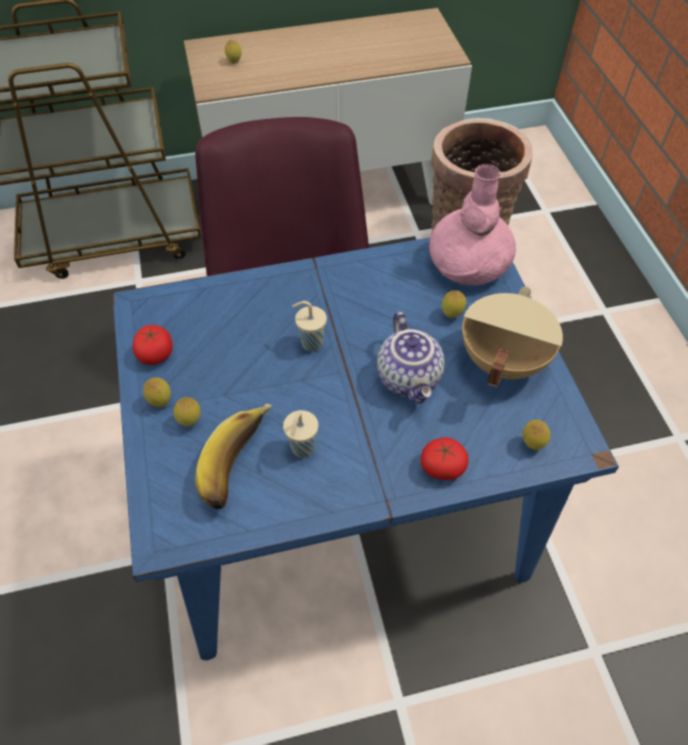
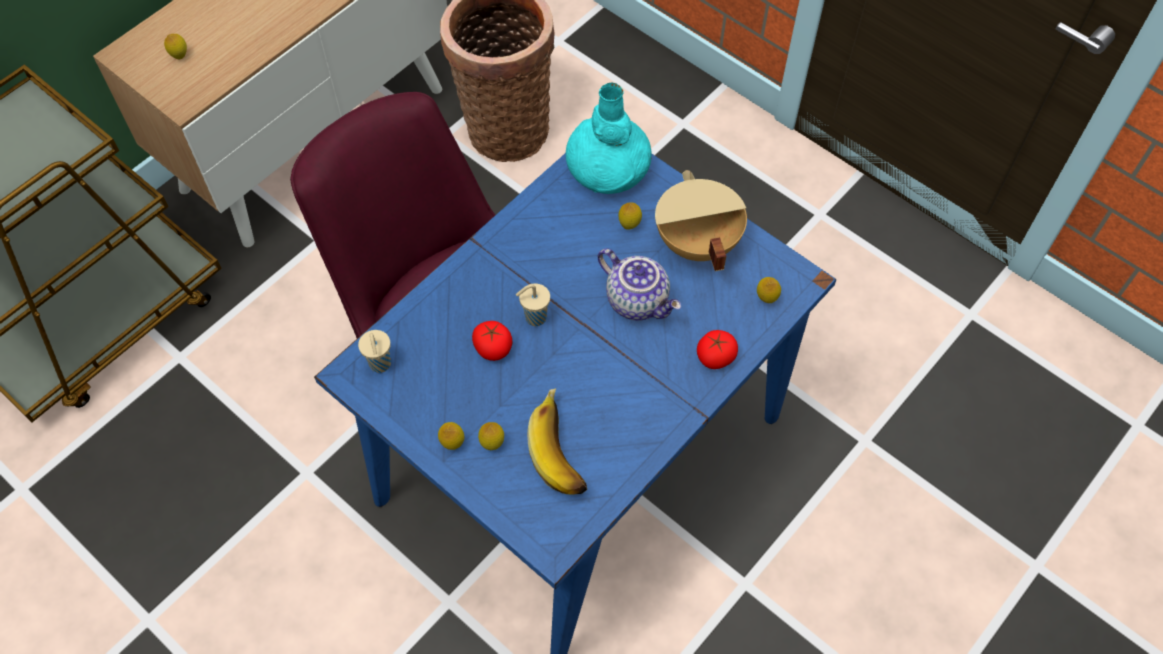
camera: 35 degrees left, 5 degrees up
tomato [132,325,173,365] -> tomato moved to [472,321,513,361]
beige cup [283,410,318,458] -> beige cup moved to [358,330,391,373]
pink vase [429,164,516,285] -> turquoise vase [566,82,652,194]

